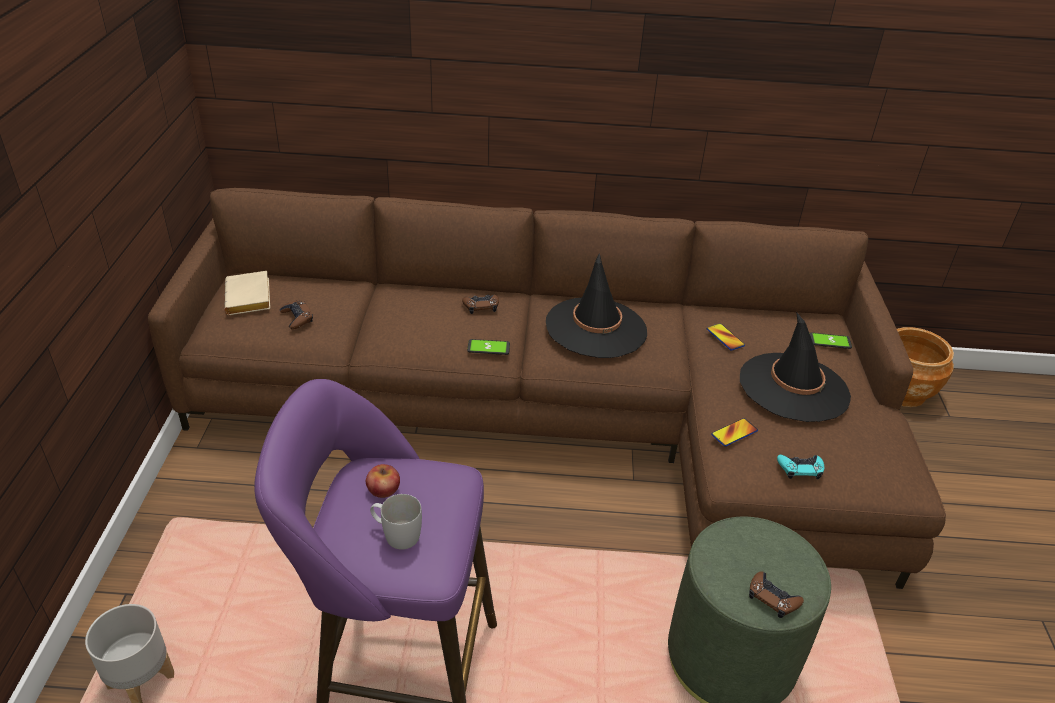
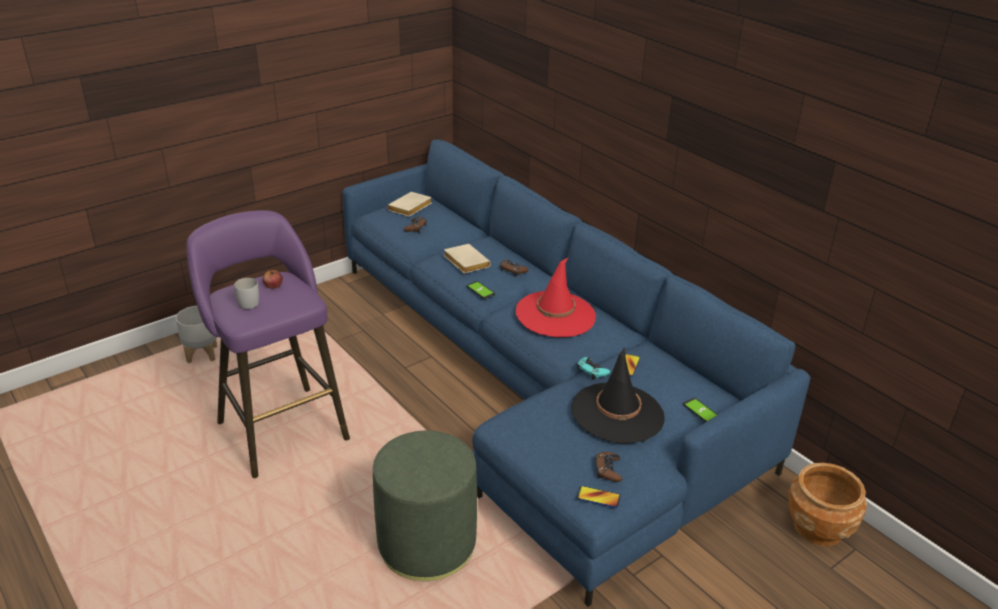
camera: 50 degrees right, 5 degrees down
brown sofa [148,188,946,589] -> blue sofa [342,139,810,607]
black hat [546,253,647,358] -> red hat [516,257,596,337]
phone [711,418,758,446] -> phone moved to [577,486,621,508]
brown game controller [749,572,804,618] -> brown game controller moved to [596,452,622,482]
turquoise game controller [777,454,824,479] -> turquoise game controller moved to [577,357,610,380]
none -> beige book [443,244,491,274]

